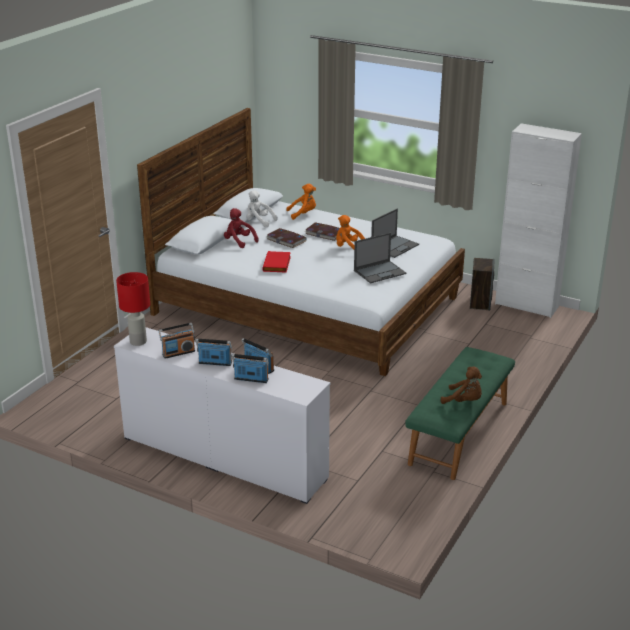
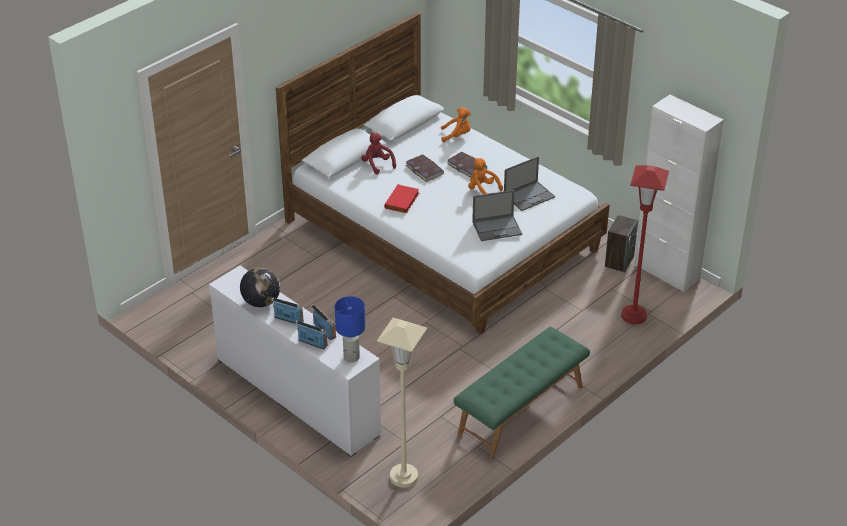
camera: 15 degrees right, 10 degrees up
red table lamp [116,272,150,346] -> none
radio [159,323,195,359] -> globe [240,267,280,307]
white plush toy [246,190,278,227] -> none
brown plush toy [441,367,482,404] -> none
none -> blue table lamp [335,296,365,363]
none -> beige floor lamp [377,318,428,488]
none -> red floor lamp [621,165,669,324]

